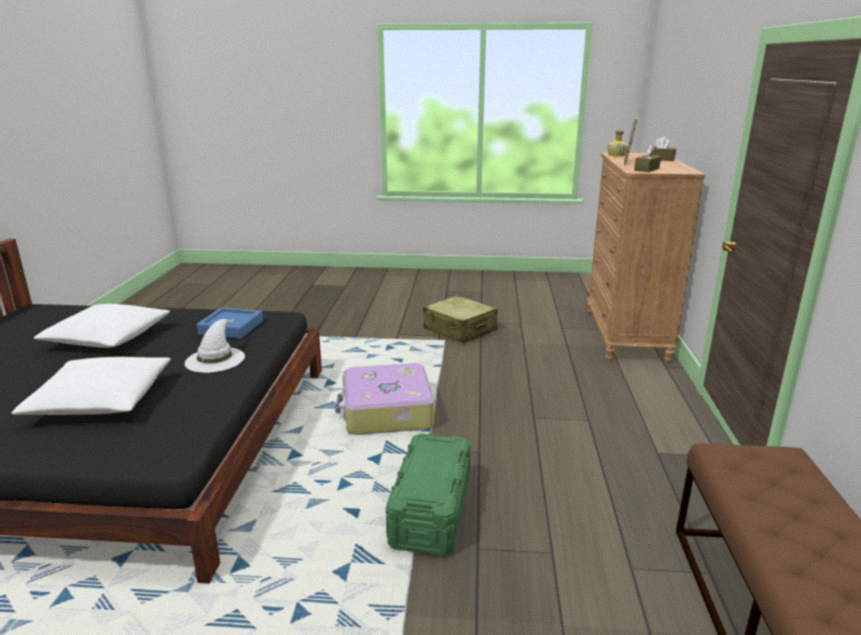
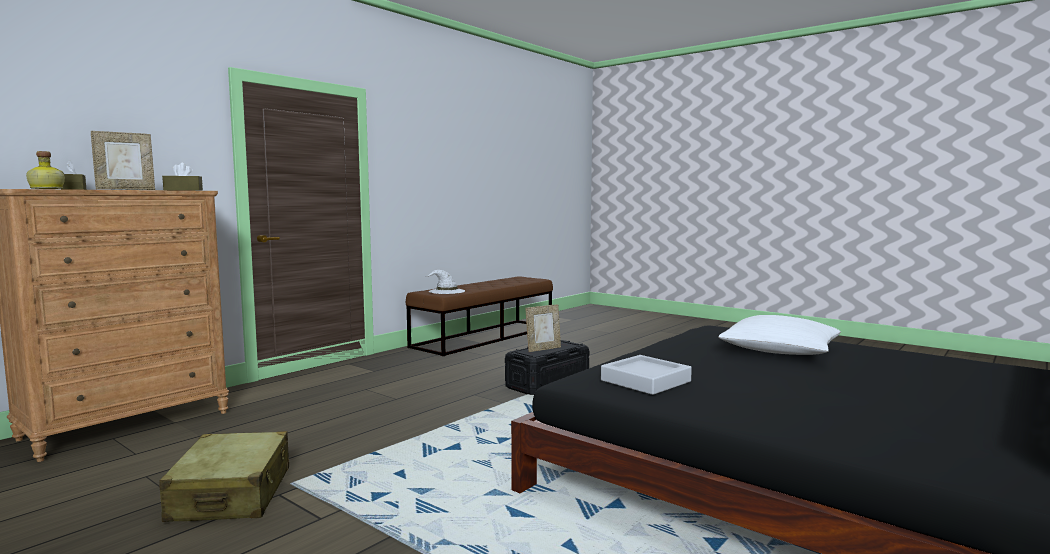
camera: 145 degrees left, 15 degrees down
white pillow [34,304,170,348] -> none
white hat [185,319,245,373] -> white hat moved to [424,270,465,294]
blue tray [197,307,263,339] -> grey tray [601,355,692,395]
suitcase [335,363,434,435] -> none
green storage box [386,433,471,556] -> black storage box [505,340,589,395]
none -> picture frame [525,304,561,352]

